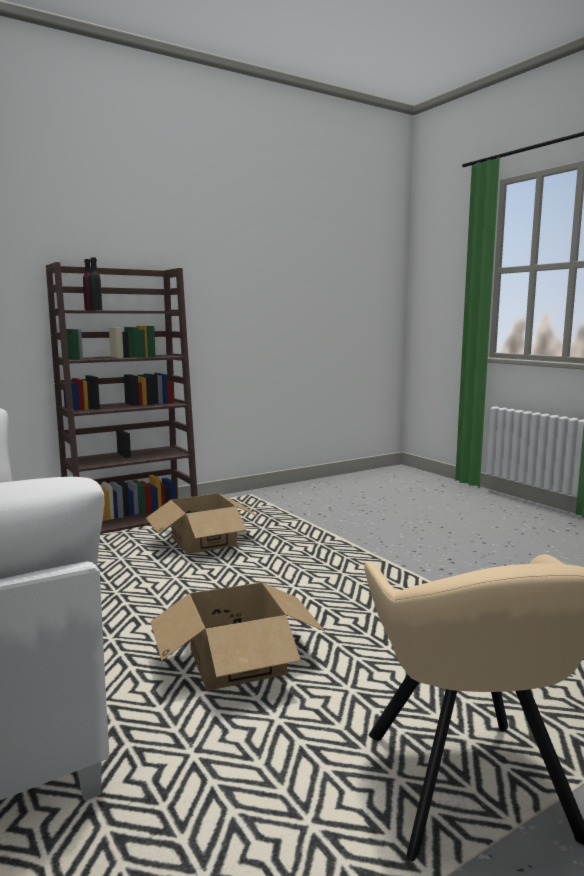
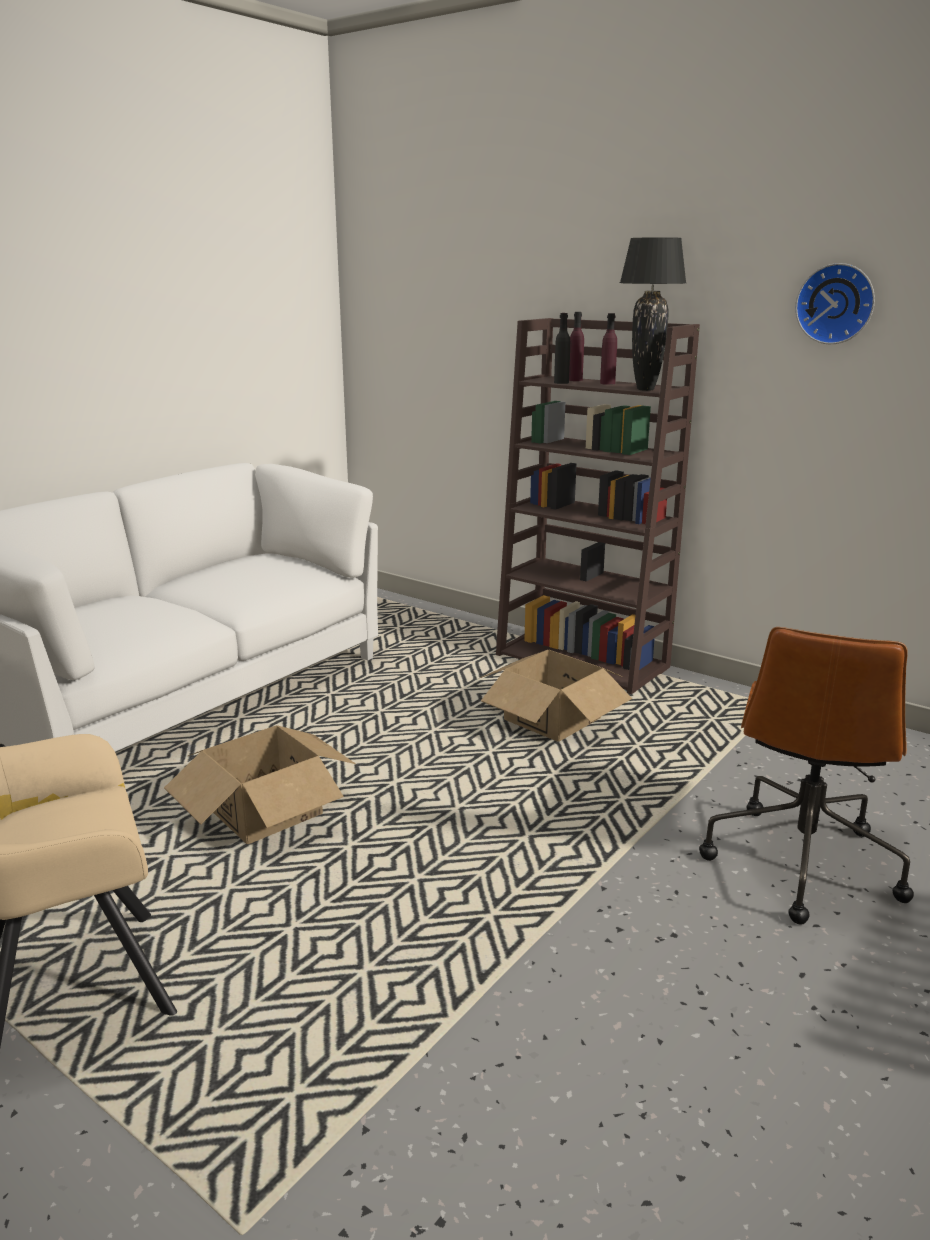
camera: 70 degrees right, 10 degrees up
none -> purple bottle [600,313,617,385]
none -> black table lamp [620,237,687,391]
none -> brown office chair [699,627,914,925]
none -> wall clock [795,263,875,344]

